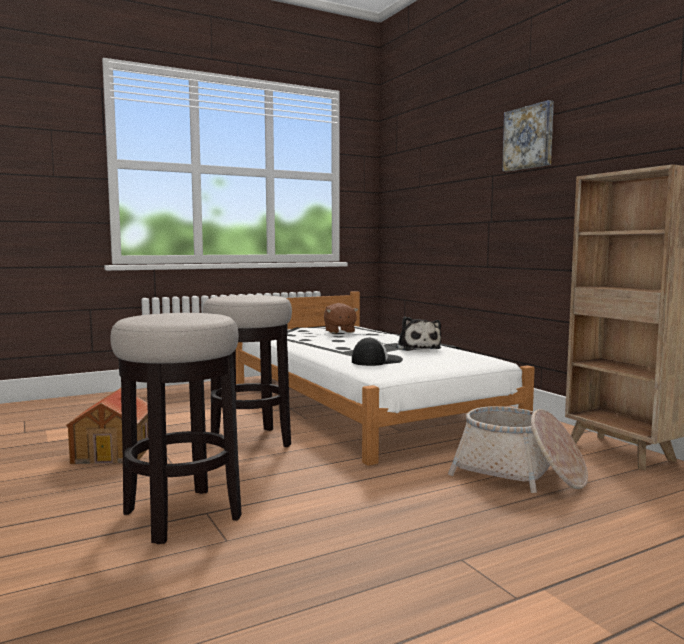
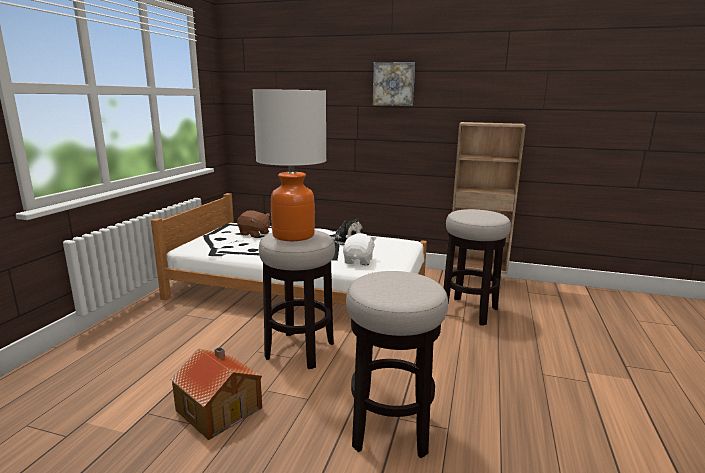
camera: 45 degrees left, 10 degrees up
cap [352,337,403,366] -> white plush toy [343,233,376,265]
basket [448,406,588,493] -> stool [443,209,511,326]
none -> table lamp [252,89,326,241]

